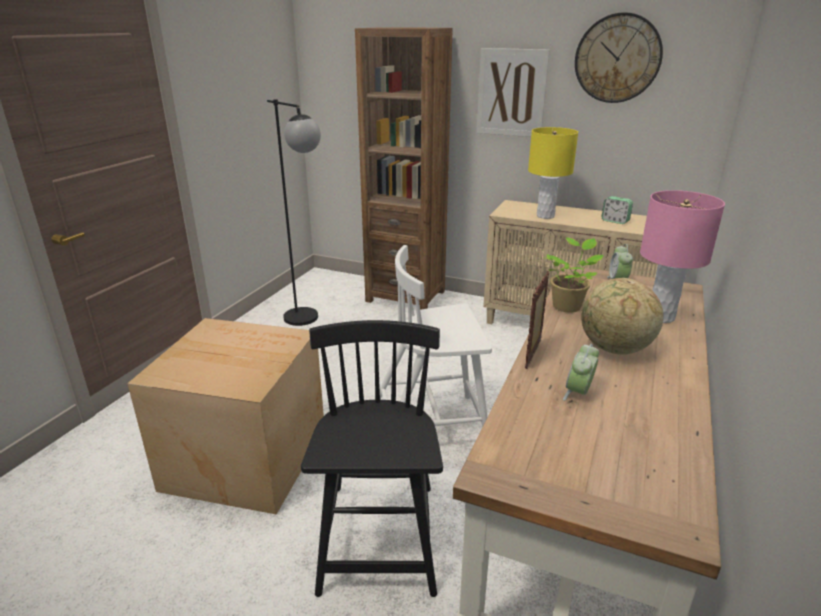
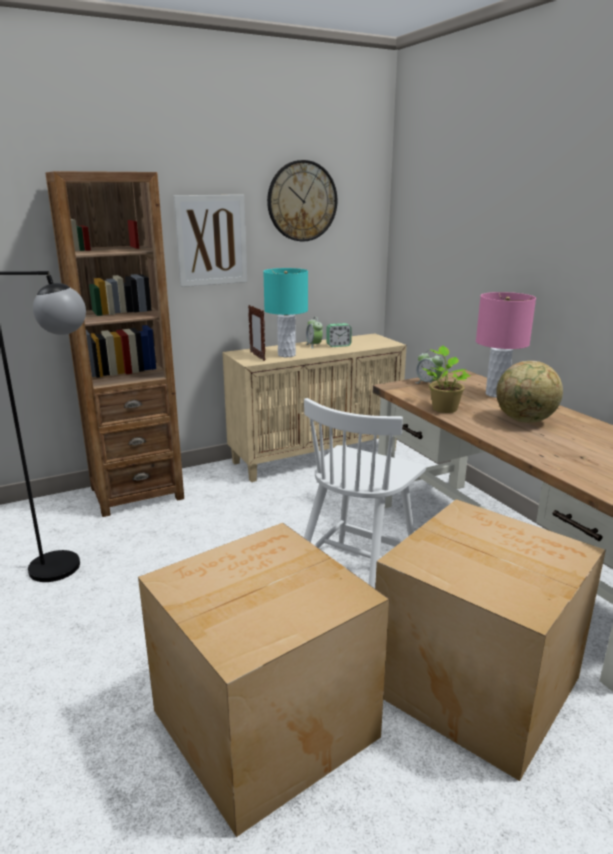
camera: 50 degrees left, 5 degrees down
black chair [301,320,443,597] -> cardboard box [375,499,606,781]
picture frame [525,271,549,369] -> picture frame moved to [248,305,265,361]
yellow table lamp [528,127,578,219] -> turquoise table lamp [263,268,308,357]
alarm clock [563,344,599,401] -> alarm clock moved to [306,317,323,349]

